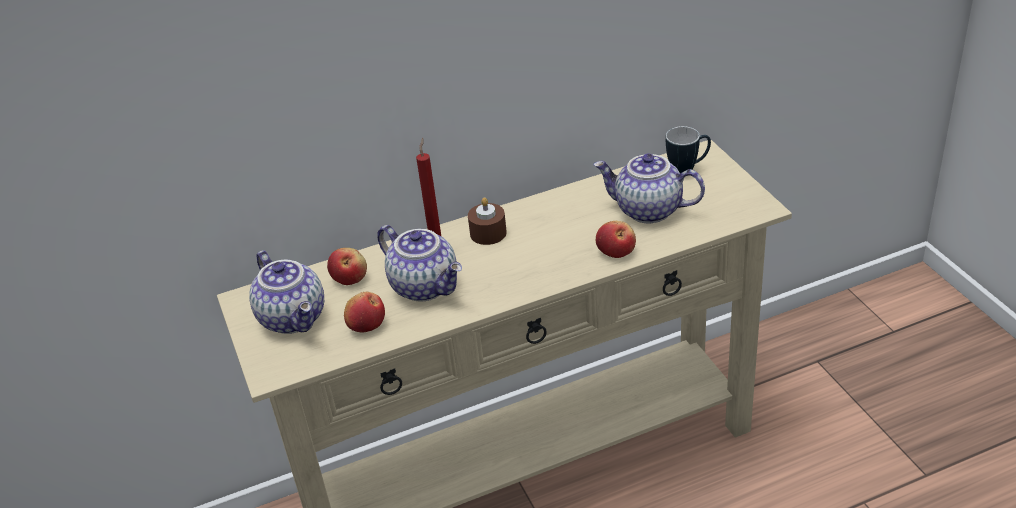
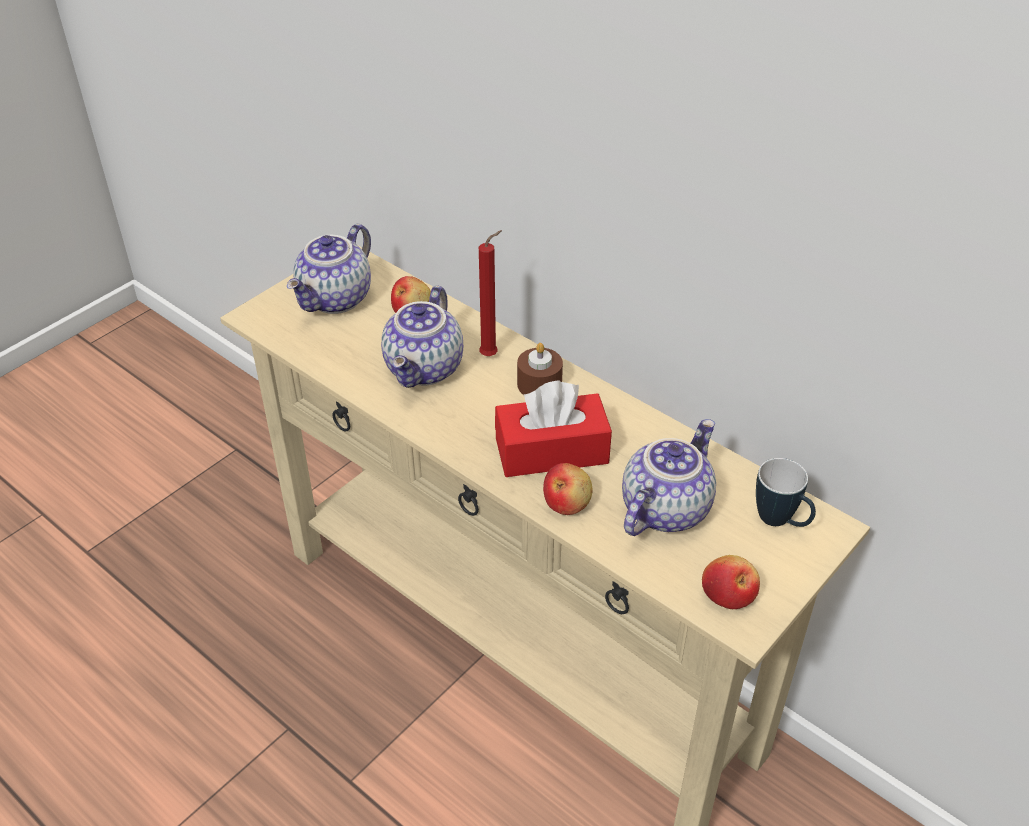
camera: 60 degrees right, 5 degrees up
apple [344,292,385,332] -> apple moved to [702,555,760,609]
teapot [593,153,705,223] -> teapot turned 45 degrees clockwise [622,419,716,536]
none -> red tissue box [495,380,612,477]

